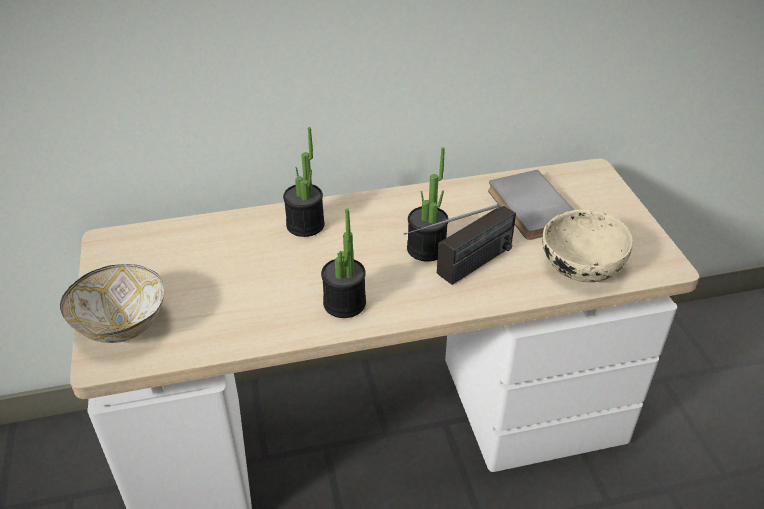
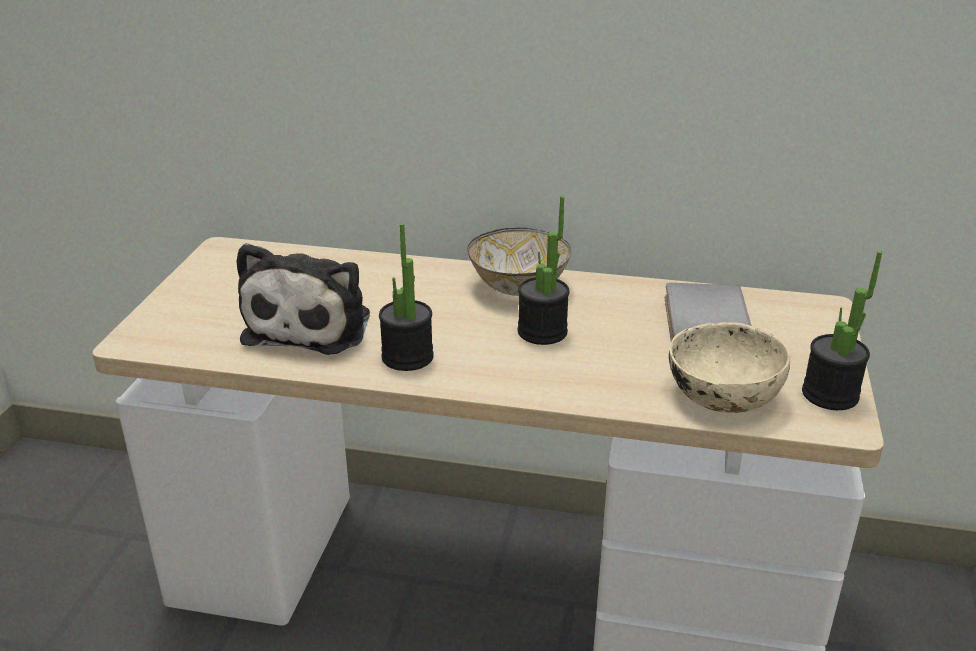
camera: 25 degrees right, 10 degrees down
bowl [60,264,164,343] -> bowl moved to [468,227,571,296]
potted plant [283,127,325,237] -> potted plant moved to [802,251,882,410]
radio [404,204,516,285] -> none
none -> plush toy [236,243,370,355]

